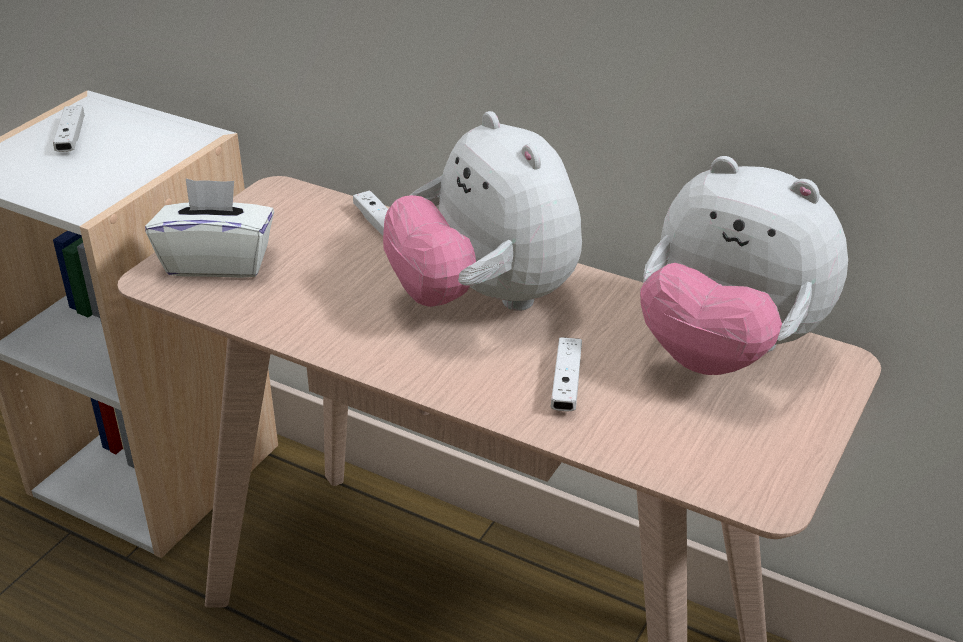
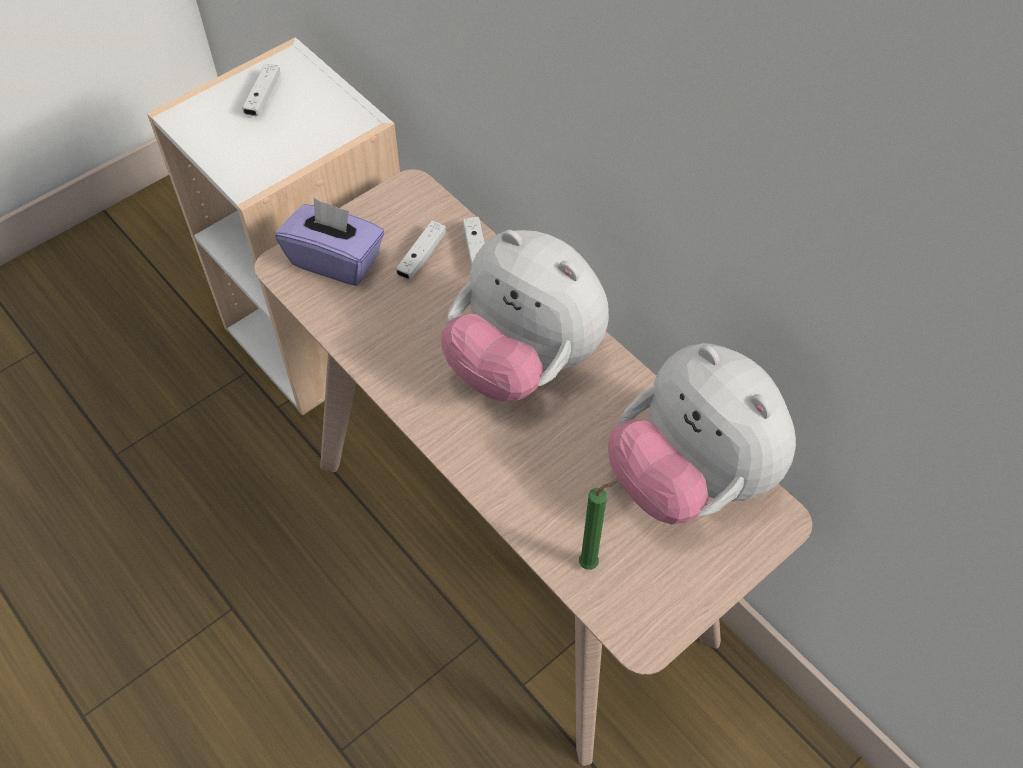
camera: 20 degrees right, 20 degrees up
white tissue box [145,179,274,278] -> purple tissue box [275,198,384,286]
plush toy [383,111,582,311] -> plush toy turned 45 degrees counterclockwise [441,230,609,401]
white game controller [550,337,582,412] -> white game controller moved to [396,221,446,279]
none -> green candle [579,481,617,570]

